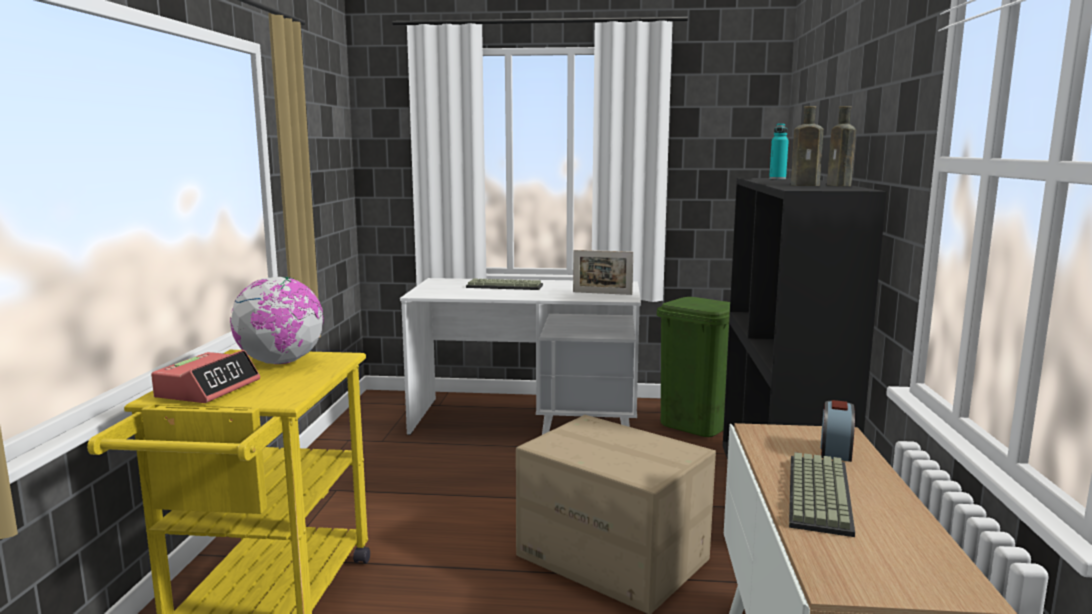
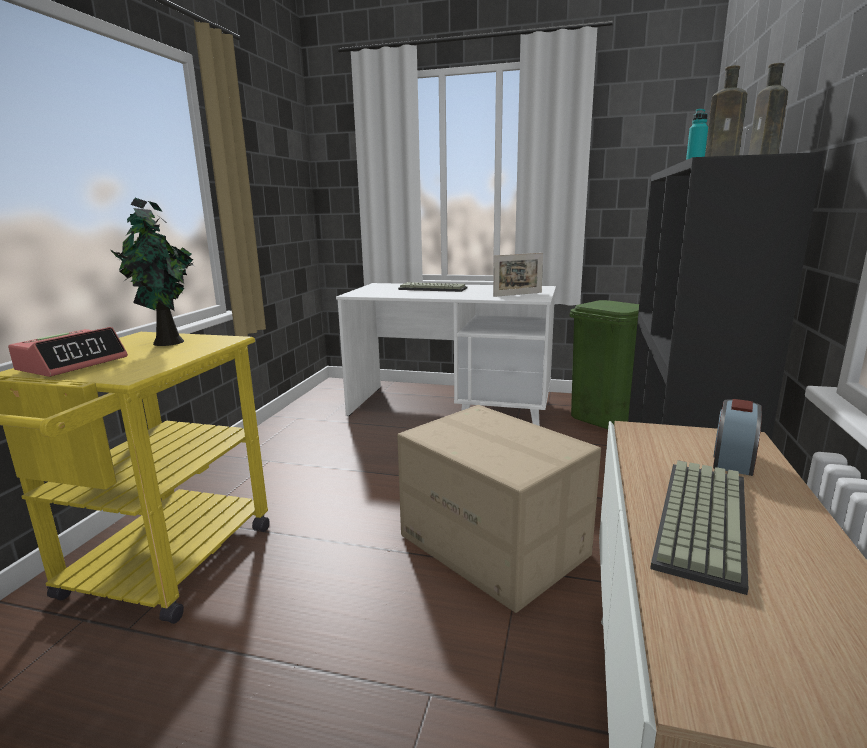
camera: 10 degrees right, 5 degrees up
globe [230,277,324,364] -> potted plant [111,198,194,346]
picture frame [573,250,633,295] -> picture frame turned 45 degrees counterclockwise [493,253,543,297]

